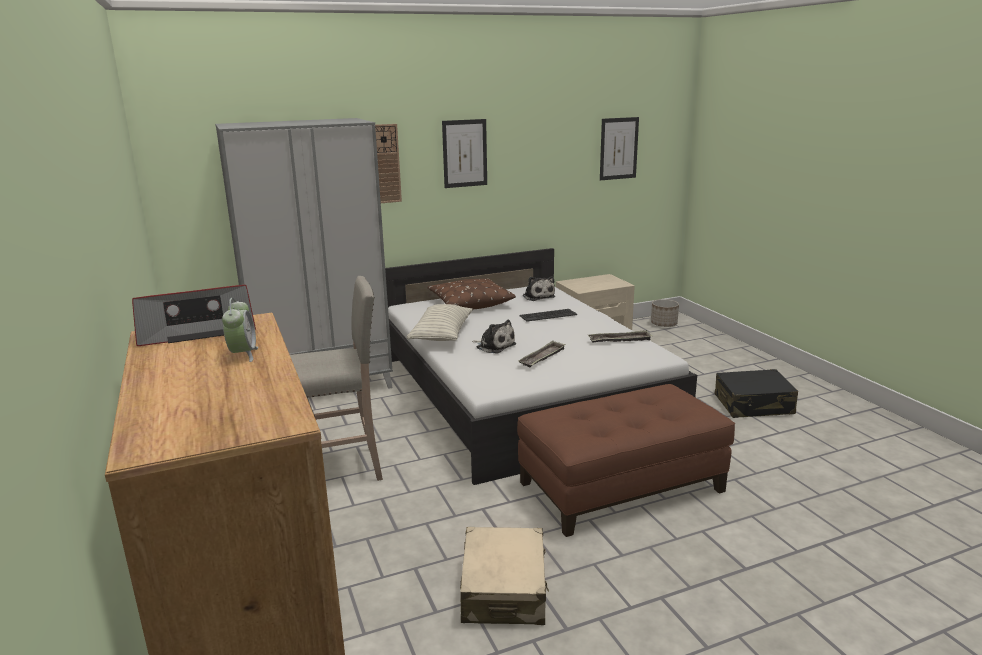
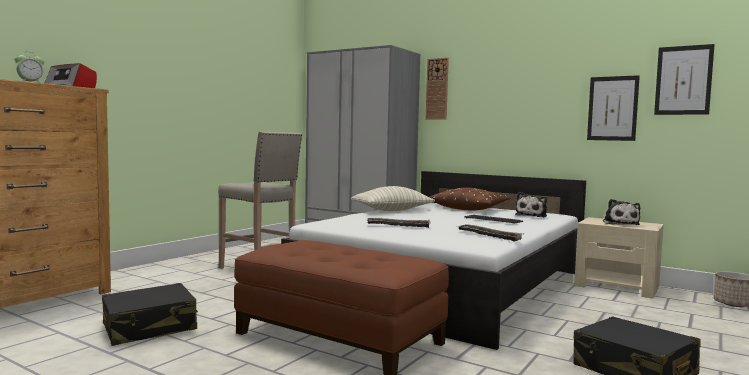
camera: 55 degrees right, 15 degrees down
picture [442,119,487,188] -> picture moved to [587,75,640,141]
beige suitcase [460,527,549,625] -> black suitcase [102,283,198,346]
plush toy [472,319,516,354] -> plush toy moved to [603,199,640,225]

